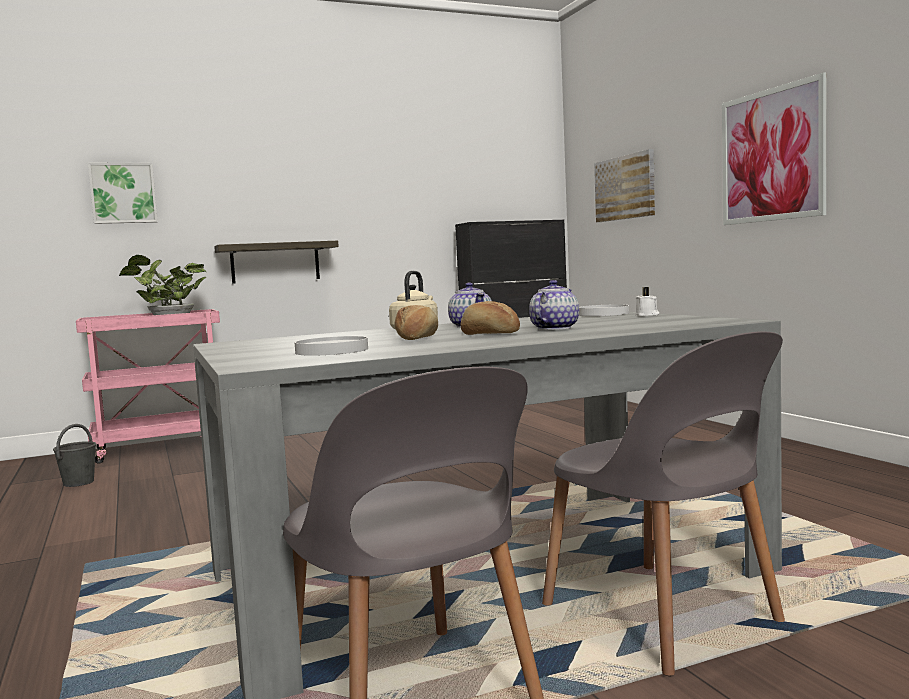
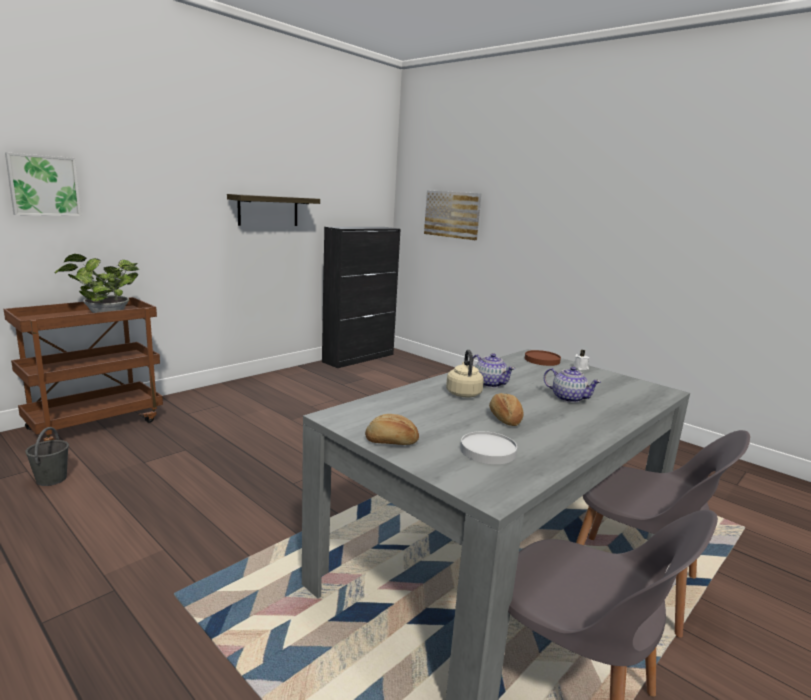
camera: 25 degrees left, 10 degrees up
pink cart [76,309,220,464] -> brown cart [4,297,163,441]
shelf [214,240,339,284] -> shelf moved to [227,194,320,226]
bread [461,301,520,335] -> bread moved to [365,414,419,445]
teapot [529,280,579,330] -> teapot turned 120 degrees clockwise [544,366,601,403]
white plate [579,304,629,316] -> brown plate [525,350,561,366]
picture [722,72,826,225] -> none

